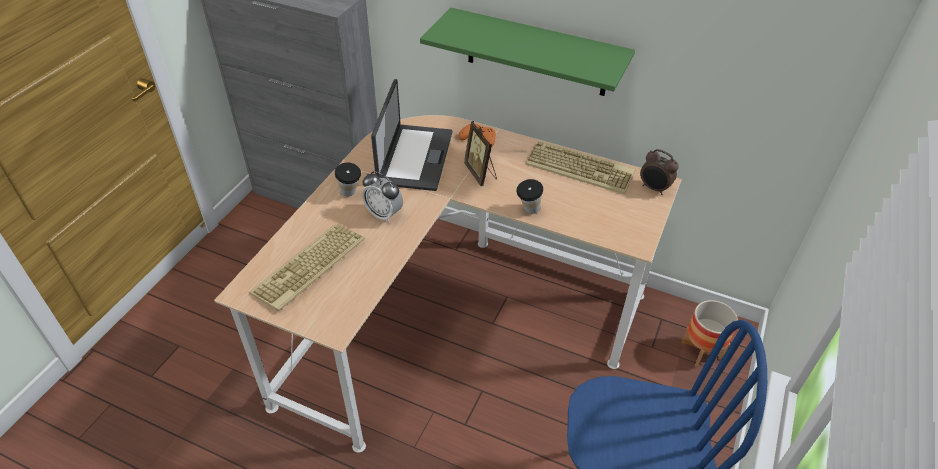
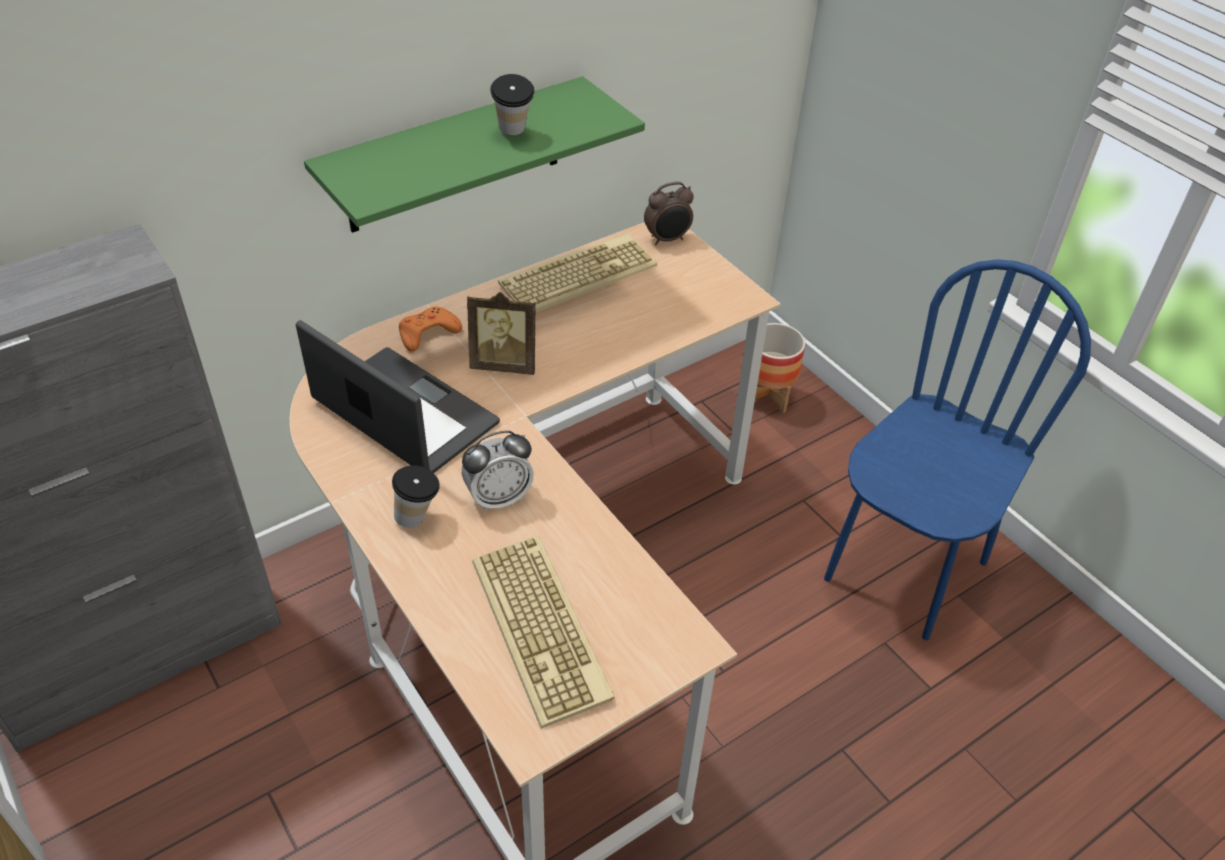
camera: 60 degrees left, 0 degrees up
cup [517,179,543,214] -> cup moved to [490,74,535,135]

